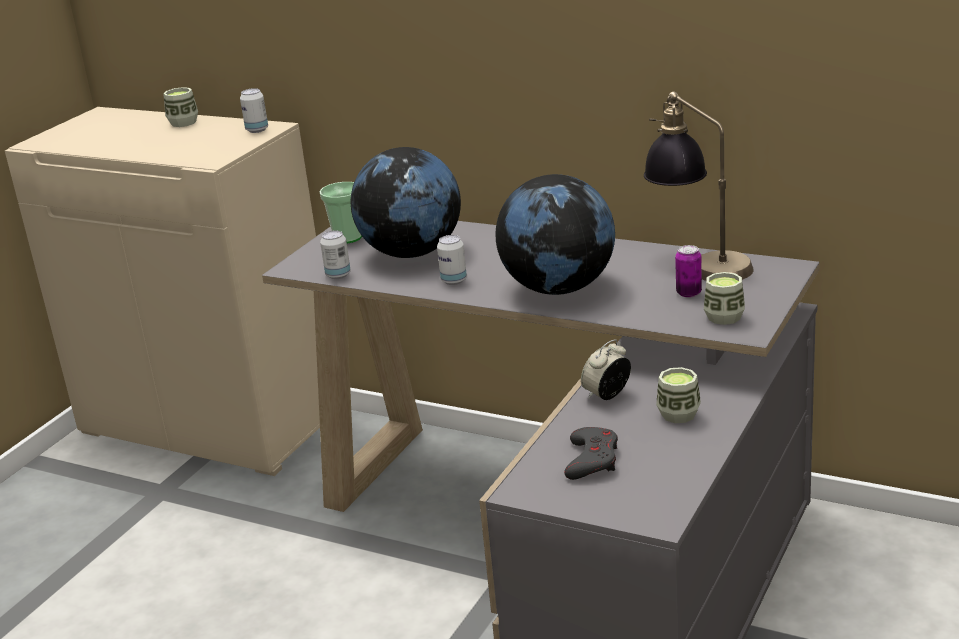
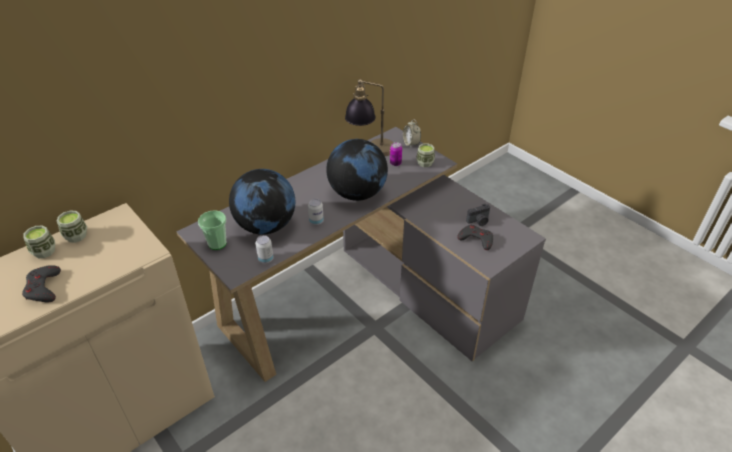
camera: 70 degrees left, 15 degrees up
can [240,88,268,133] -> none
alarm clock [581,339,631,400] -> alarm clock moved to [403,119,421,148]
cup [656,367,701,423] -> cup moved to [57,210,87,243]
none -> grey game controller [22,265,61,302]
none -> camera [466,204,490,226]

